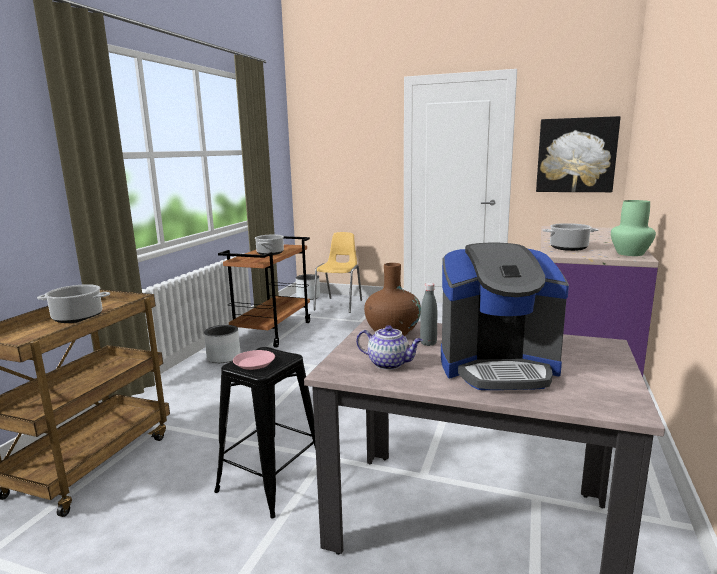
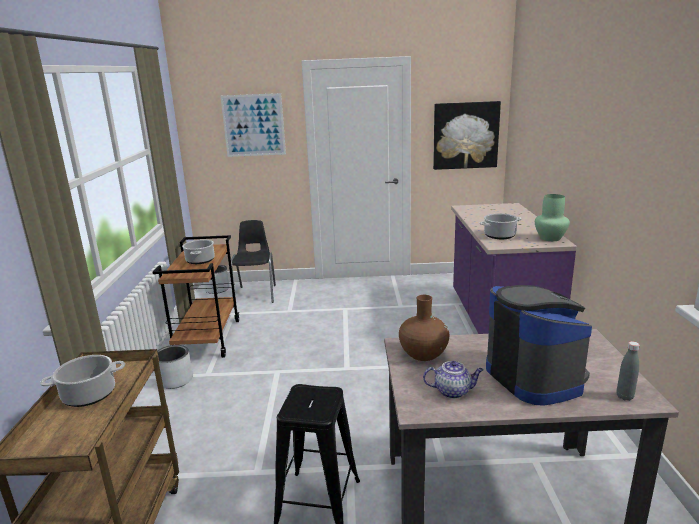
camera: 20 degrees left, 5 degrees up
pink plate [233,350,275,370] -> none
yellow chair [313,232,362,313] -> black chair [231,220,276,303]
grey bottle [420,283,437,346] -> grey bottle moved to [617,341,640,401]
coffee machine [441,243,569,390] -> coffee machine turned 90 degrees counterclockwise [486,285,592,406]
none -> picture [220,93,286,157]

